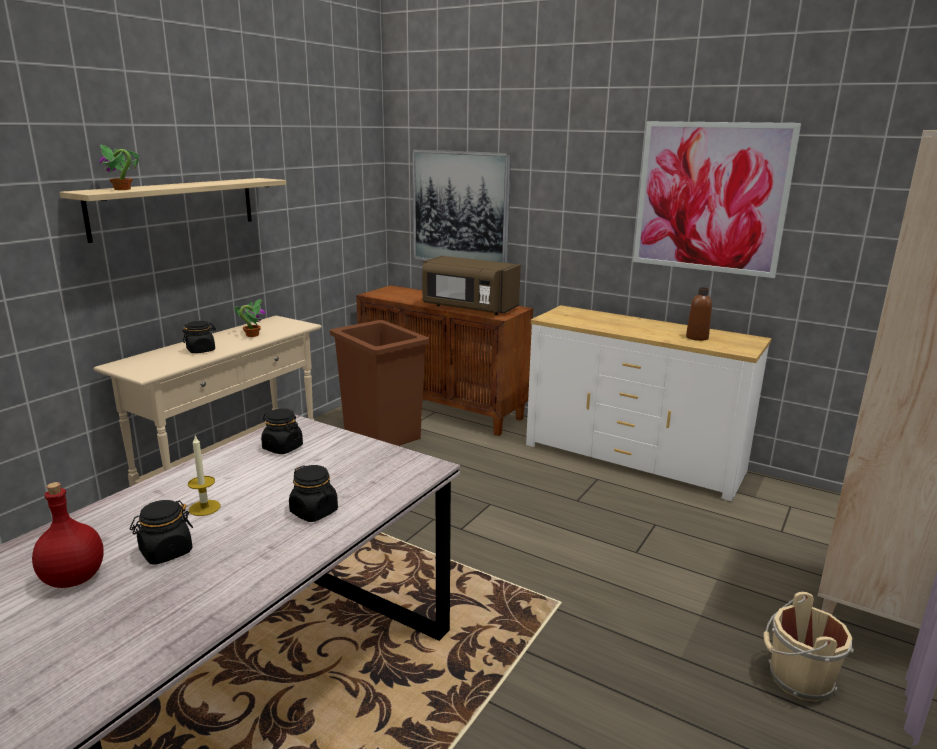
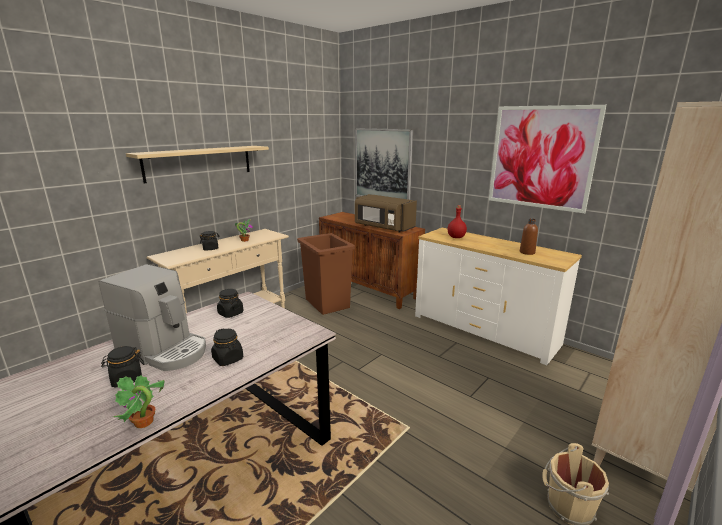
camera: 10 degrees right, 0 degrees up
red bottle [32,482,104,588] -> red bottle moved to [447,205,467,238]
potted plant [99,144,139,190] -> potted plant moved to [113,375,164,428]
candle [188,436,221,516] -> coffee machine [99,264,206,371]

